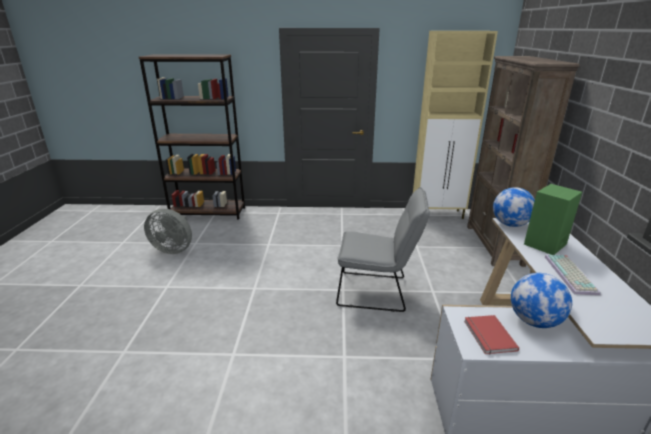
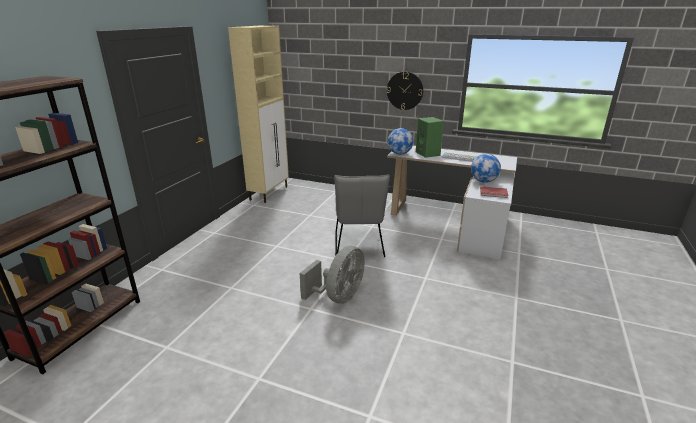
camera: 70 degrees left, 0 degrees up
grey fan [144,209,192,254] -> grey fan moved to [300,246,365,304]
grey chair [336,187,430,312] -> grey chair turned 150 degrees clockwise [334,174,390,257]
brown bookcase [467,56,580,267] -> none
none -> wall clock [387,72,423,110]

